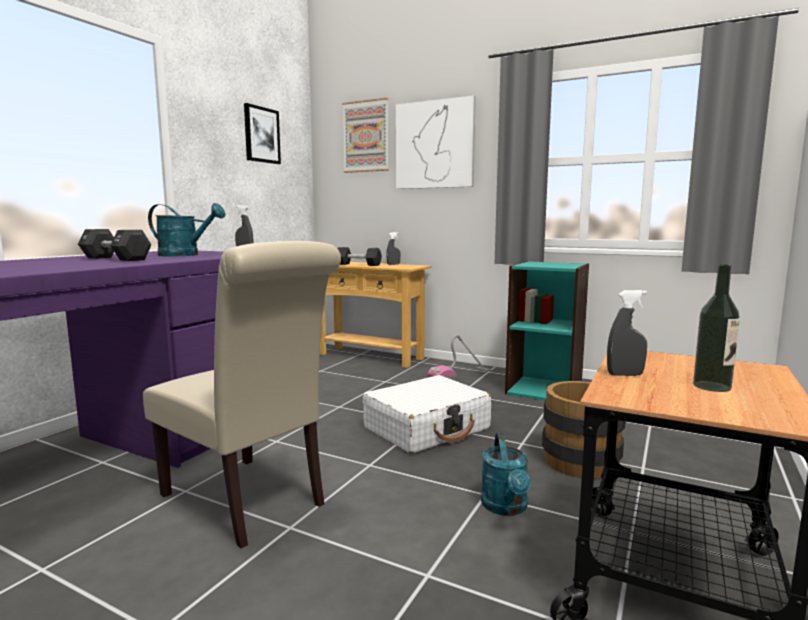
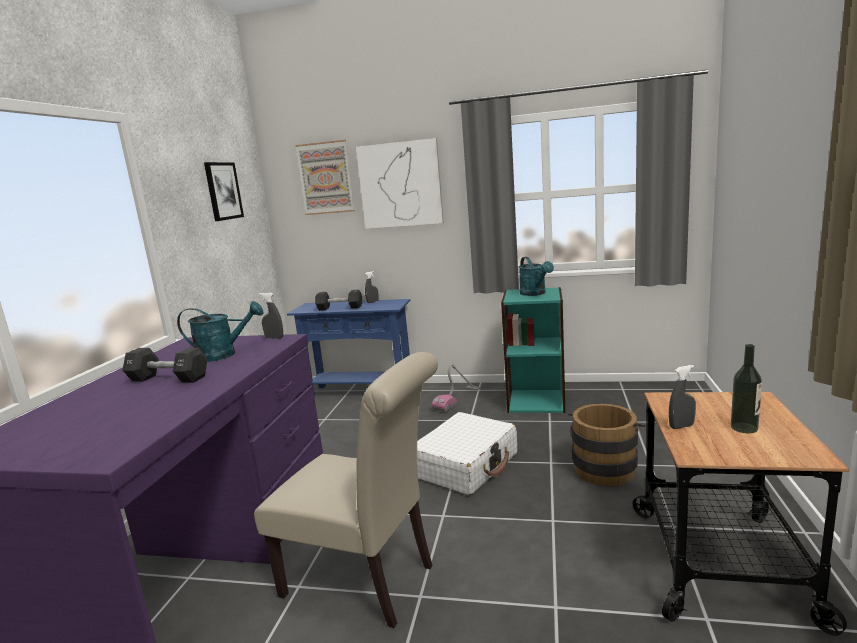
camera: 15 degrees left, 5 degrees up
beige console table [320,262,432,368] -> blue console table [287,299,410,398]
turquoise watering can [481,433,531,516] -> turquoise watering can moved to [519,257,554,296]

